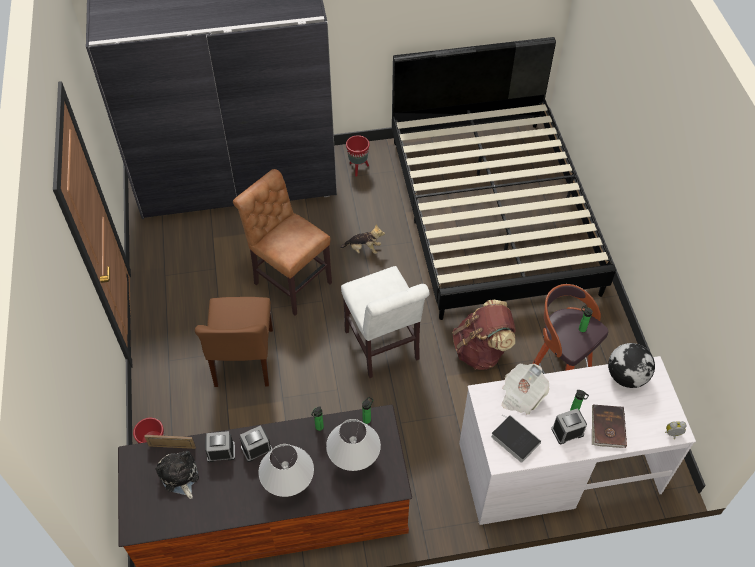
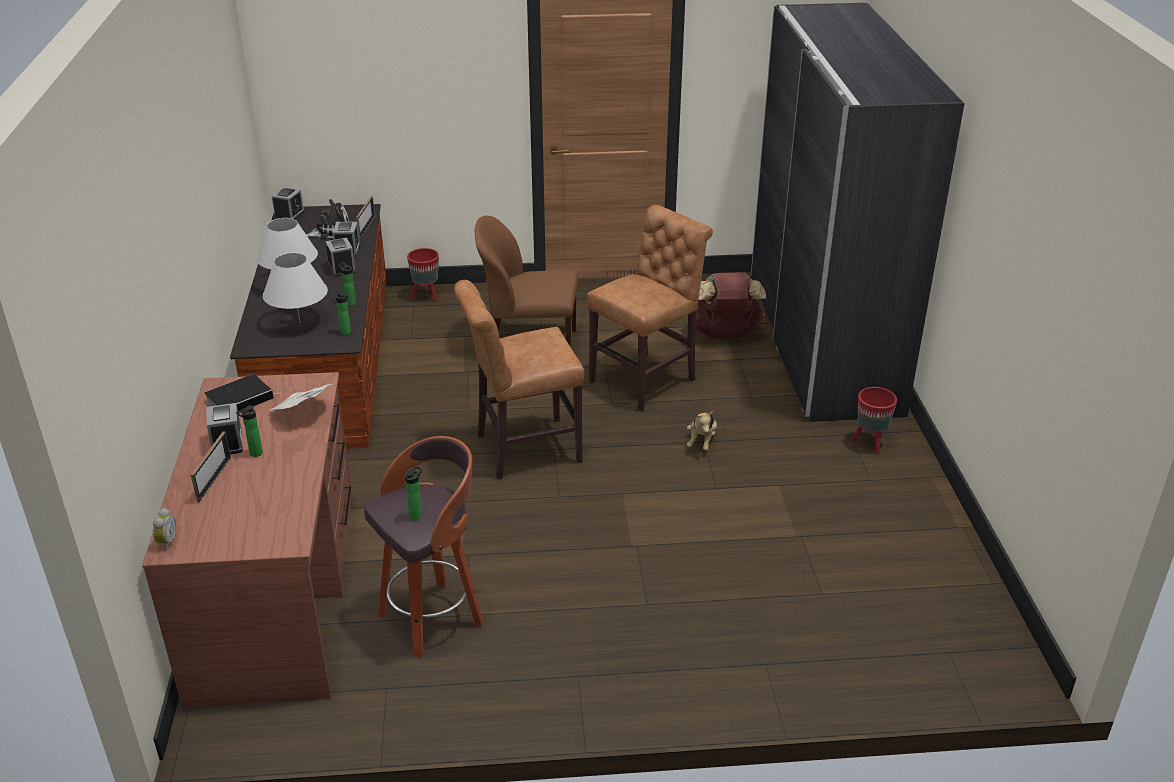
camera: 95 degrees right, 20 degrees down
white chair [341,266,430,378] -> brown chair [454,280,584,479]
black bed [392,37,616,320] -> none
brown backpack [453,300,516,370] -> brown backpack moved to [687,273,766,339]
white desk [459,356,696,525] -> brown desk [142,372,354,708]
brown book [592,405,627,448] -> picture frame [191,432,231,502]
globe [608,343,655,388] -> none
none -> alarm clock [272,187,305,220]

